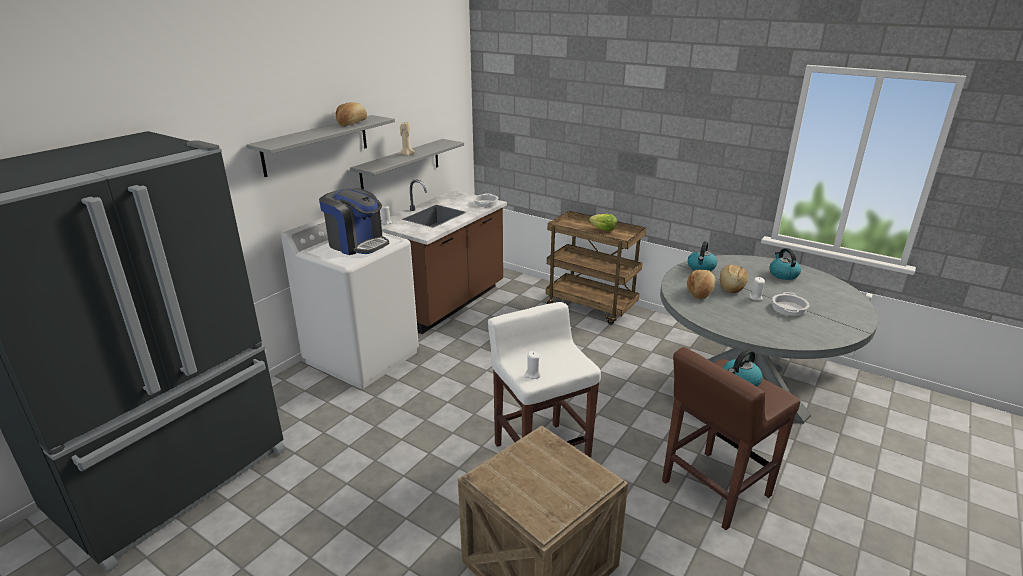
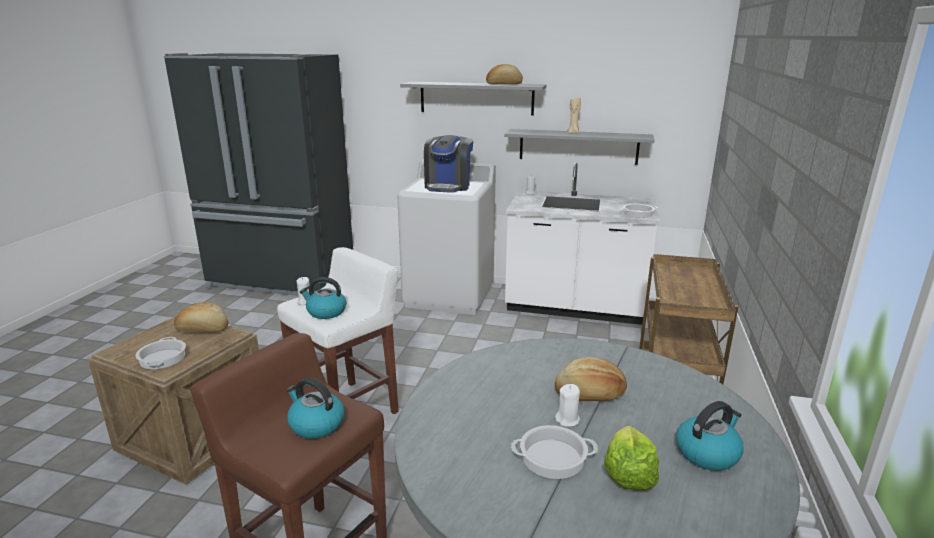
camera: 70 degrees right, 5 degrees down
brown counter [381,180,507,334] -> white counter [505,162,660,325]
lettuce [589,214,617,232] -> lettuce moved to [604,426,659,490]
bread [687,269,716,299] -> bread moved to [174,302,228,332]
kettle [688,241,717,271] -> kettle moved to [300,277,346,319]
none -> cooking pot [135,337,186,369]

